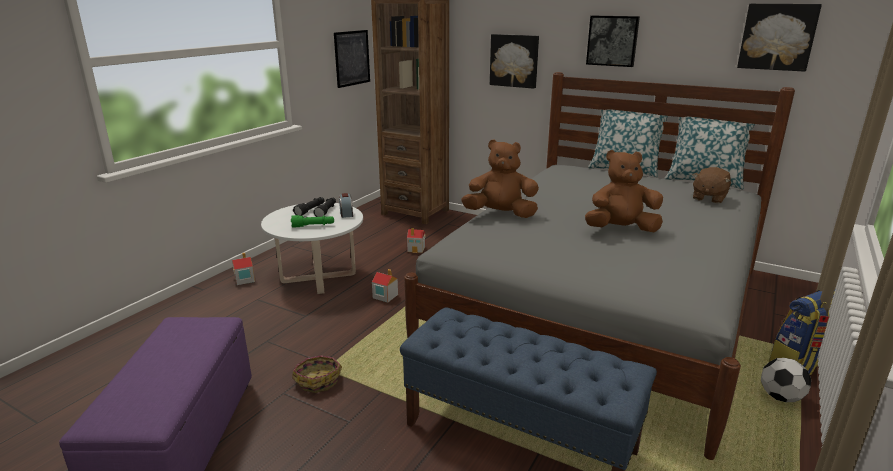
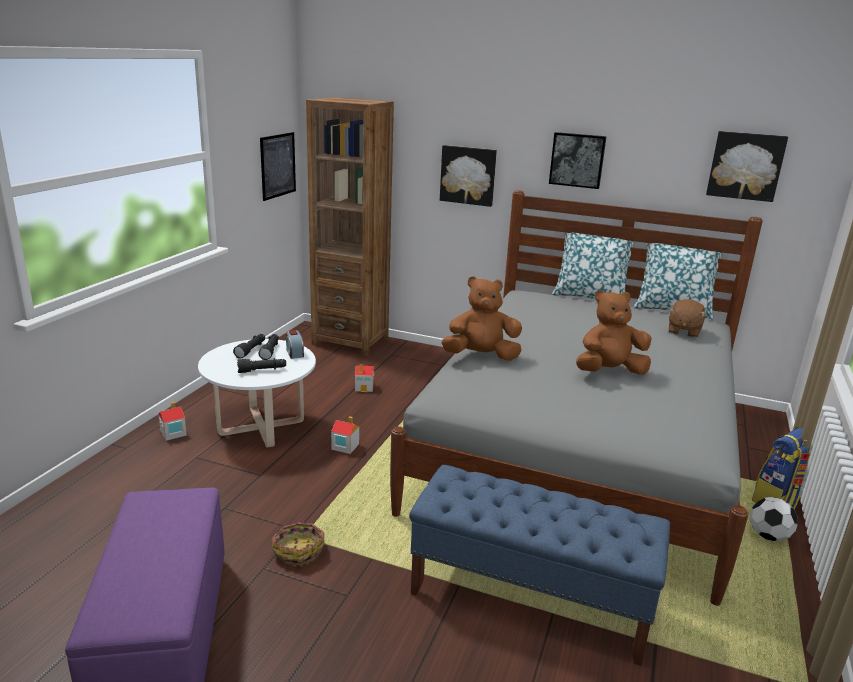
camera: 10 degrees left, 0 degrees up
green flashlight [291,215,334,228] -> black flashlight [237,358,286,373]

